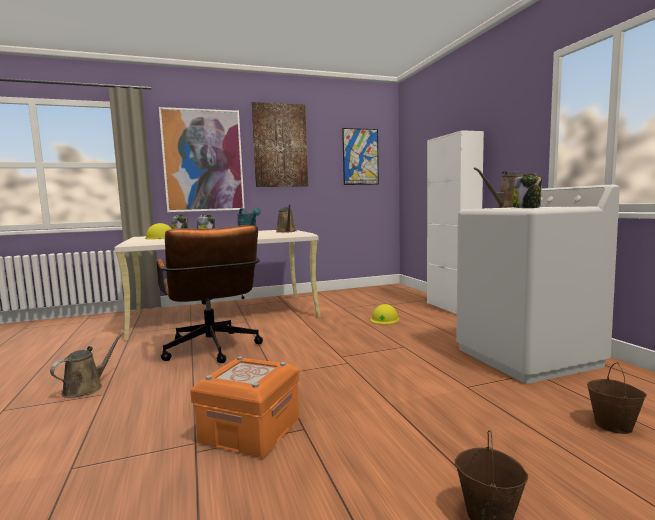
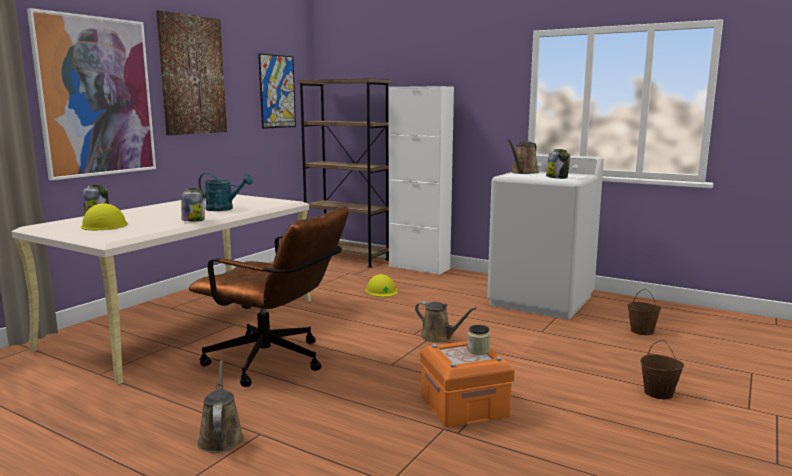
camera: 40 degrees left, 5 degrees up
brown watering can [276,204,296,233] -> brown watering can moved to [415,301,477,343]
none -> brown bookcase [297,78,391,268]
none -> jar [467,325,490,355]

